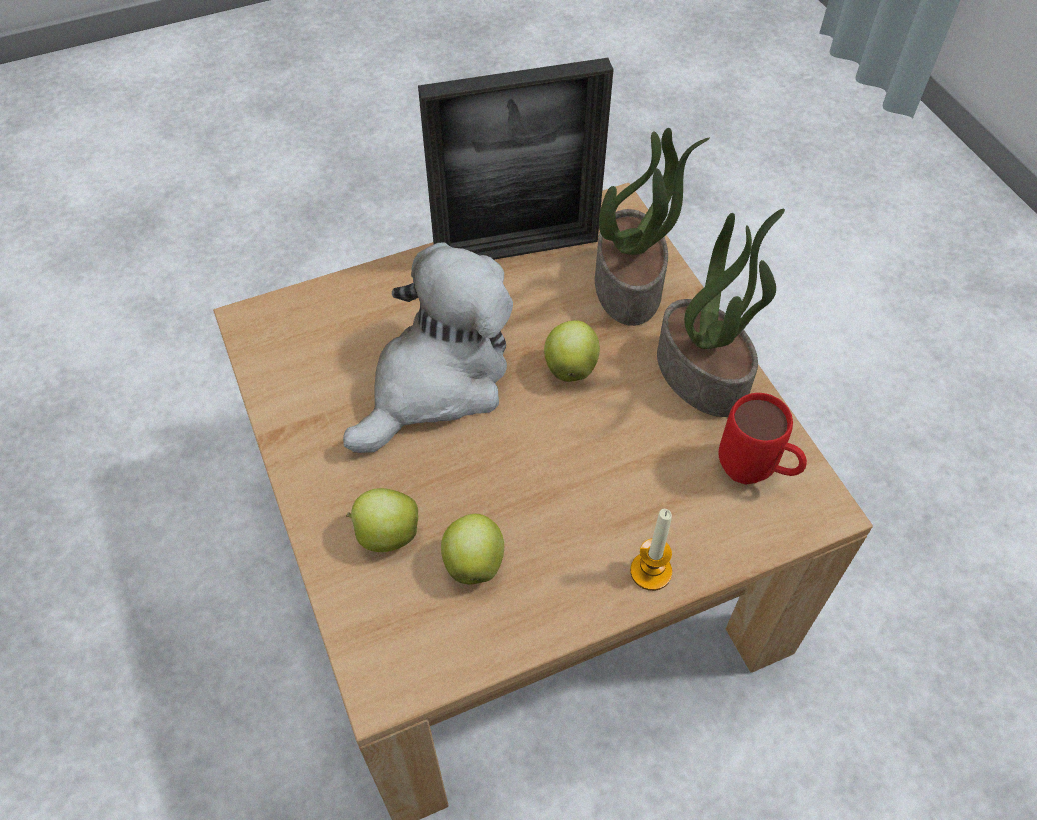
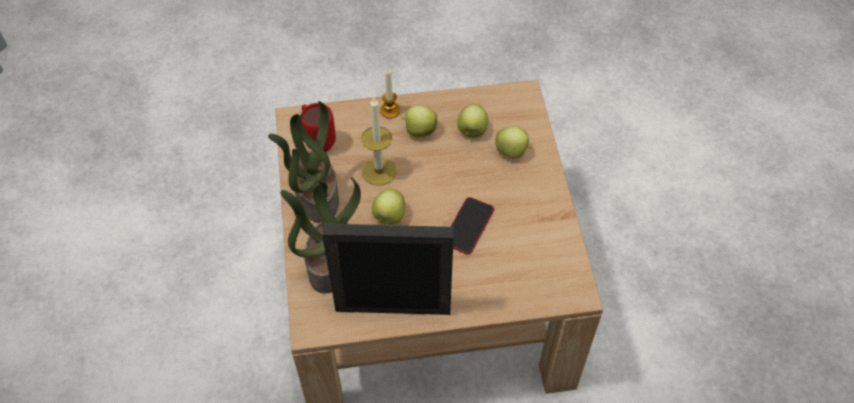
camera: 165 degrees left, 0 degrees up
plush toy [343,242,513,453] -> phone [450,197,494,254]
none -> candle [361,98,396,186]
none -> apple [401,105,437,137]

